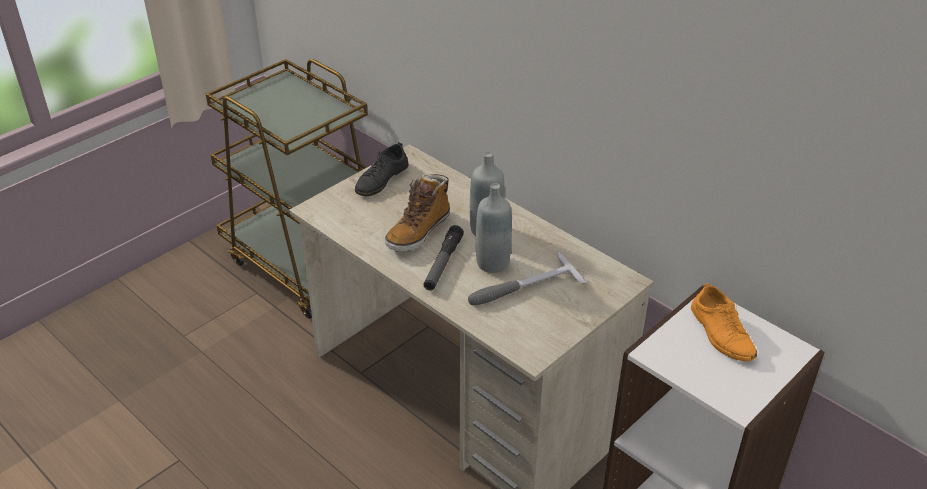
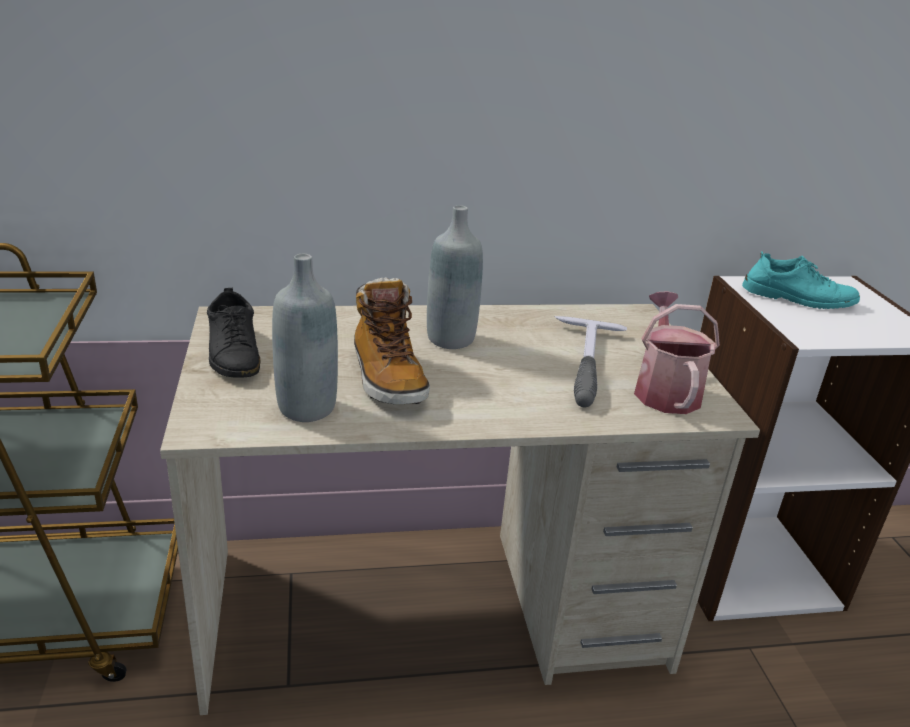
camera: 55 degrees left, 10 degrees down
flashlight [423,225,464,290] -> none
grey bottle [476,183,512,273] -> grey bottle moved to [272,254,338,422]
orange shoe [691,283,757,361] -> turquoise shoe [742,252,860,309]
none -> watering can [634,291,720,414]

